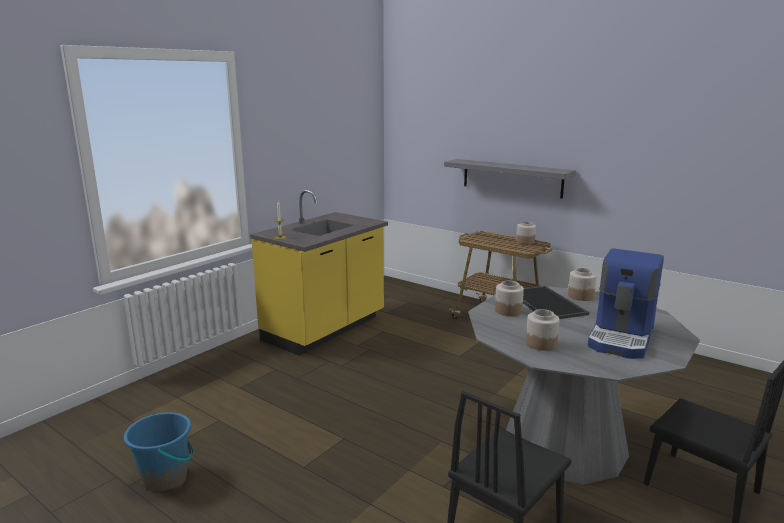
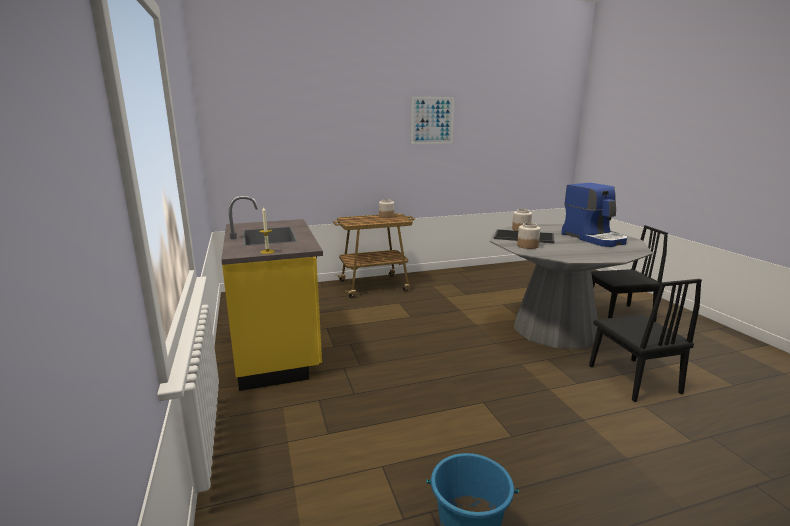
camera: 55 degrees left, 0 degrees up
grey shelf [444,159,576,199] -> none
jar [526,309,560,351] -> none
none -> picture [411,97,454,144]

